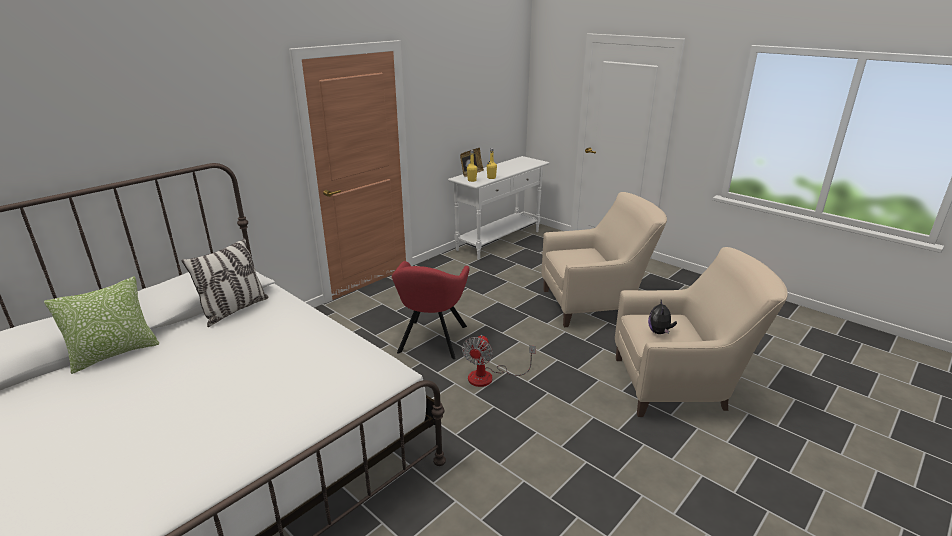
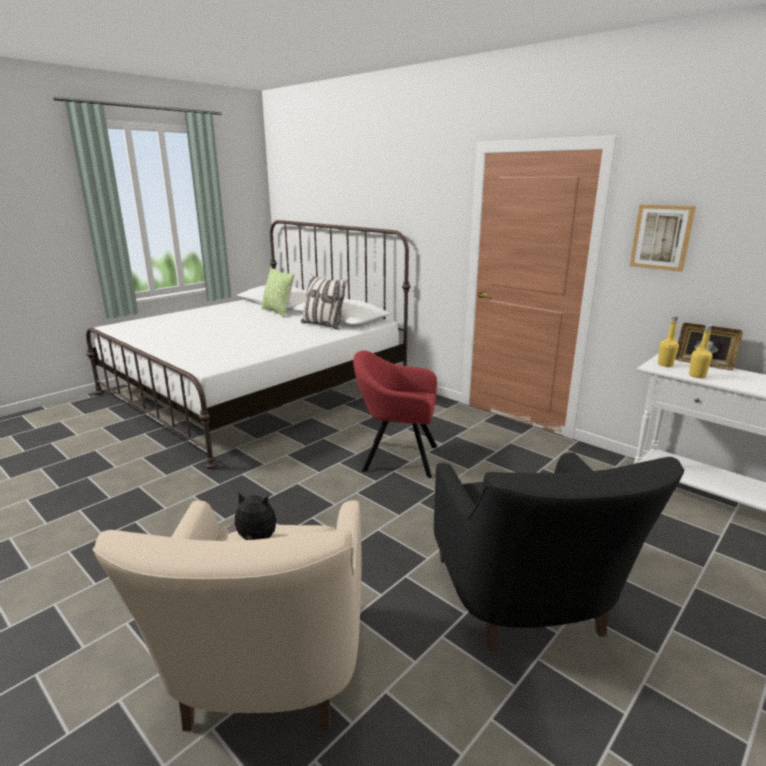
camera: 90 degrees right, 5 degrees down
fan [462,335,536,387] -> none
beige armchair [542,192,667,328] -> black armchair [434,452,684,652]
none -> picture [630,204,696,272]

